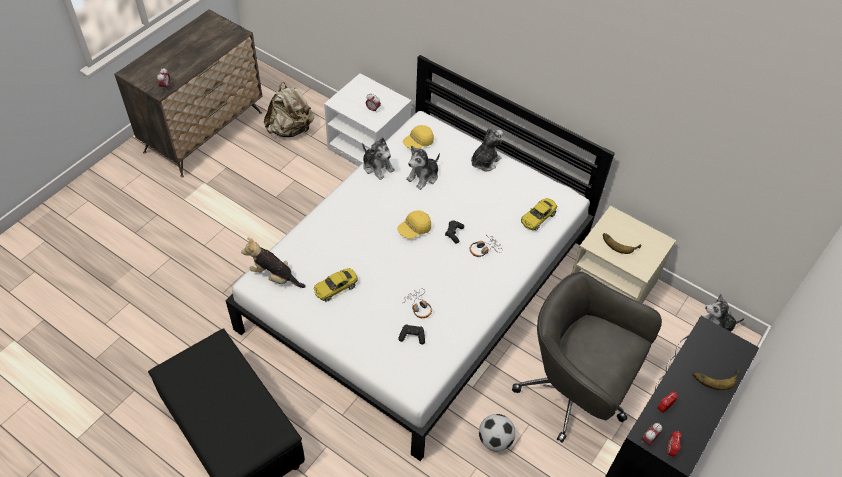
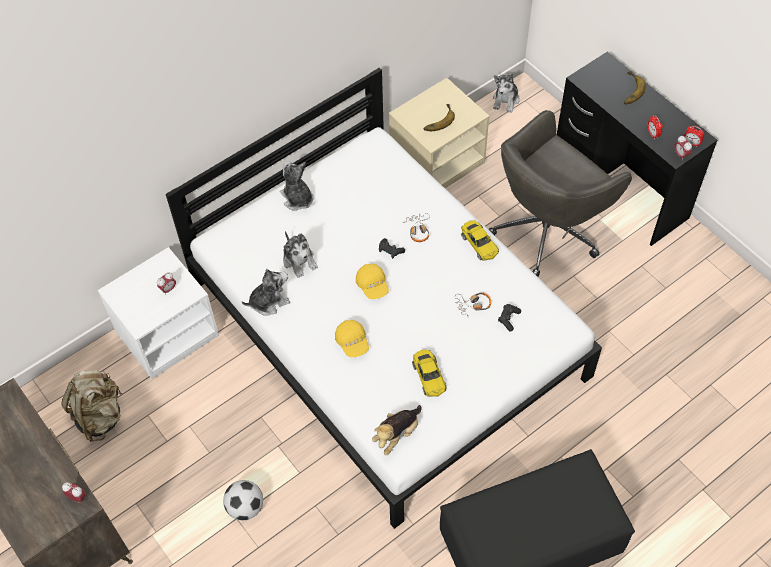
camera: 70 degrees left, 5 degrees up
yellow cap [403,125,434,149] -> yellow cap moved to [335,320,369,357]
football [479,414,516,451] -> football moved to [223,480,263,520]
yellow toy car [521,198,557,231] -> yellow toy car moved to [461,220,499,261]

